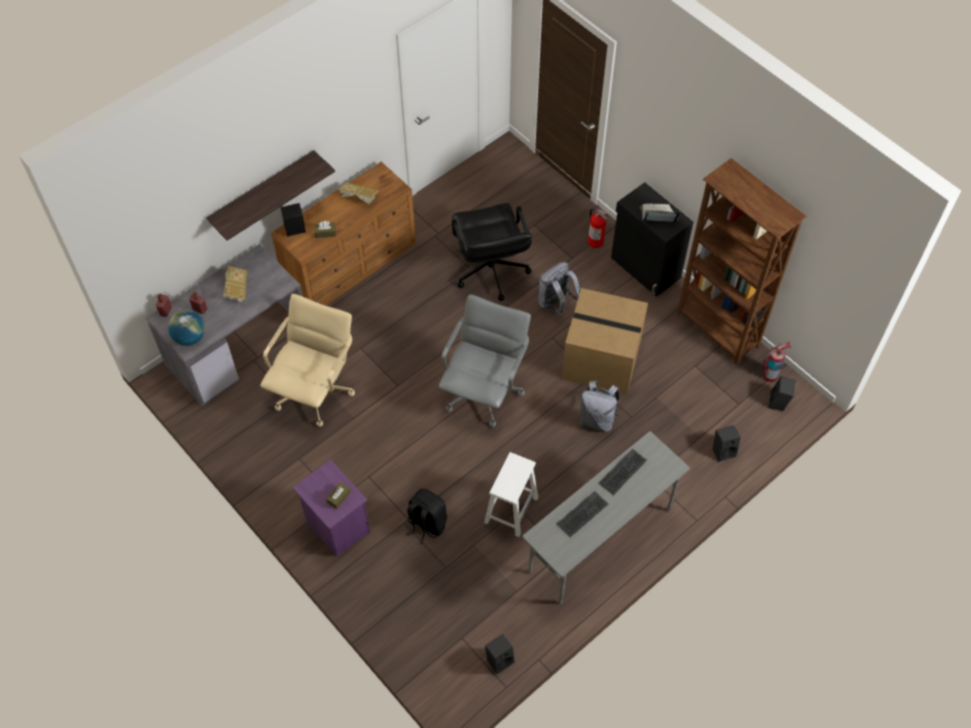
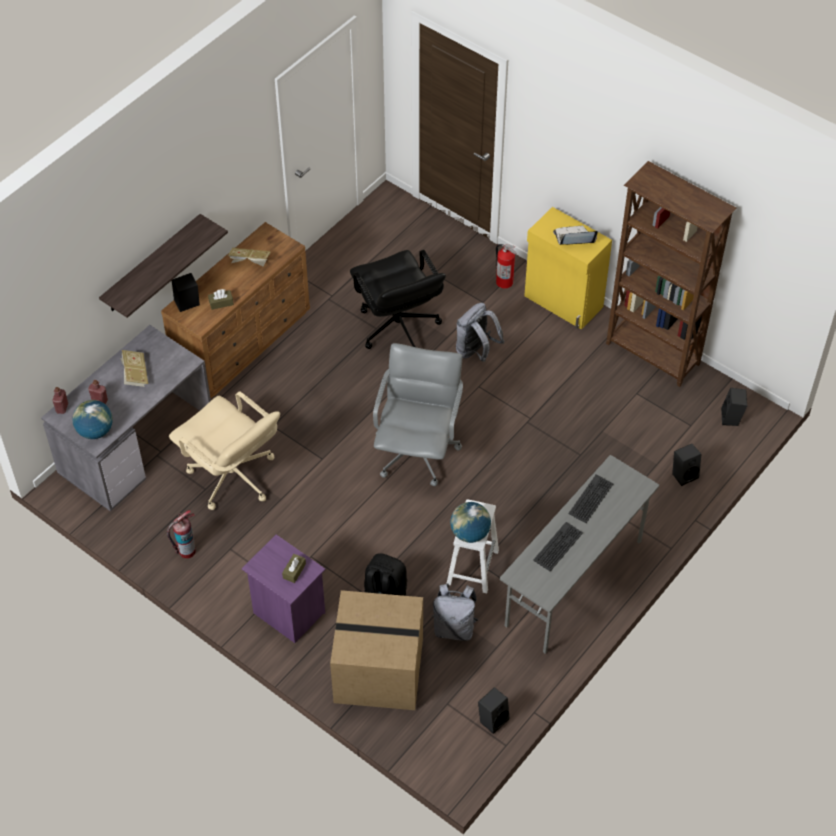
camera: 10 degrees left, 5 degrees down
beige office chair [260,294,355,427] -> beige office chair turned 120 degrees clockwise [169,391,280,510]
cardboard box [562,288,648,395] -> cardboard box moved to [330,590,423,710]
grey backpack [579,381,620,432] -> grey backpack moved to [433,583,478,641]
black cabinet [611,182,693,297] -> yellow cabinet [524,207,612,329]
fire extinguisher [762,342,791,382] -> fire extinguisher moved to [167,510,196,558]
none -> globe [450,502,491,543]

